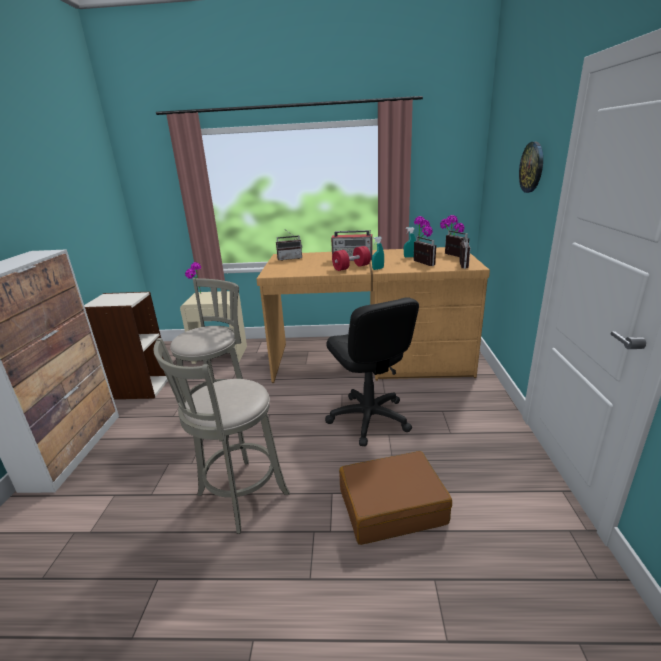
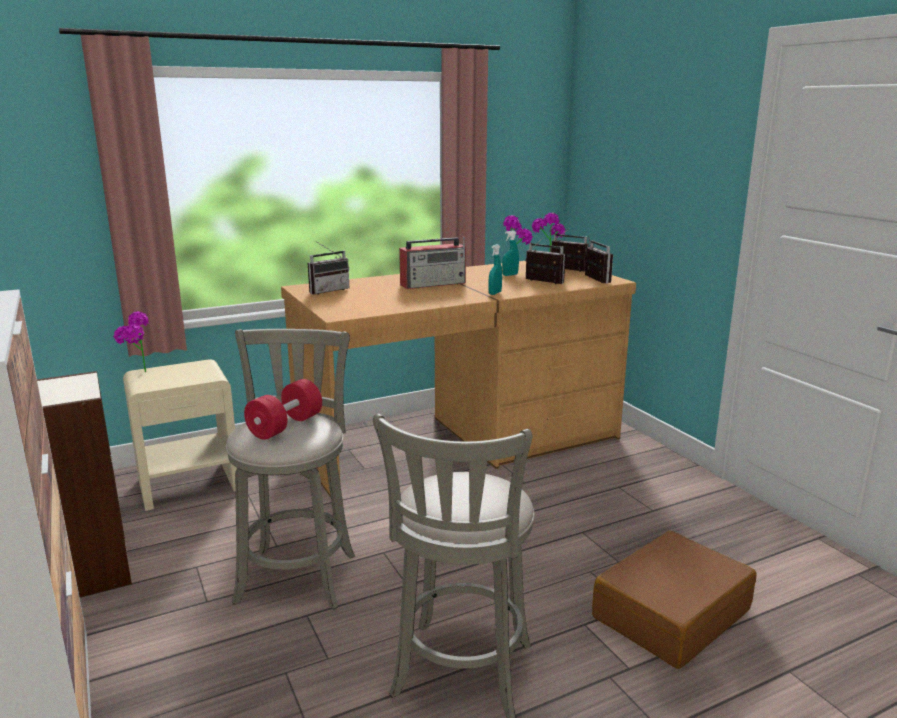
camera: 30 degrees left, 5 degrees down
black office chair [325,297,419,447] -> none
red dumbbell [332,246,371,271] -> red dumbbell moved to [244,379,322,440]
wall clock [519,142,543,193] -> none

